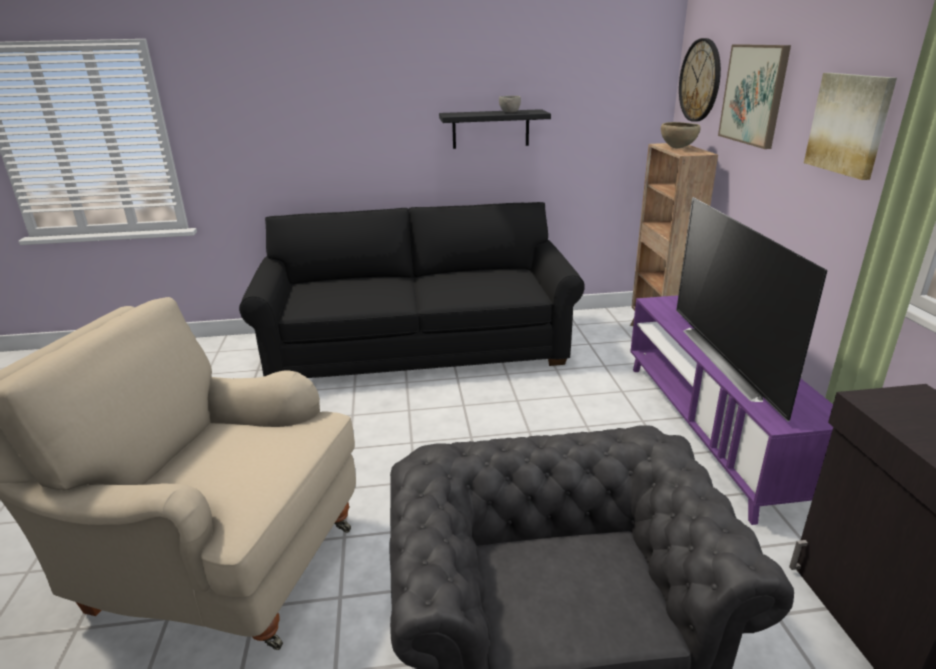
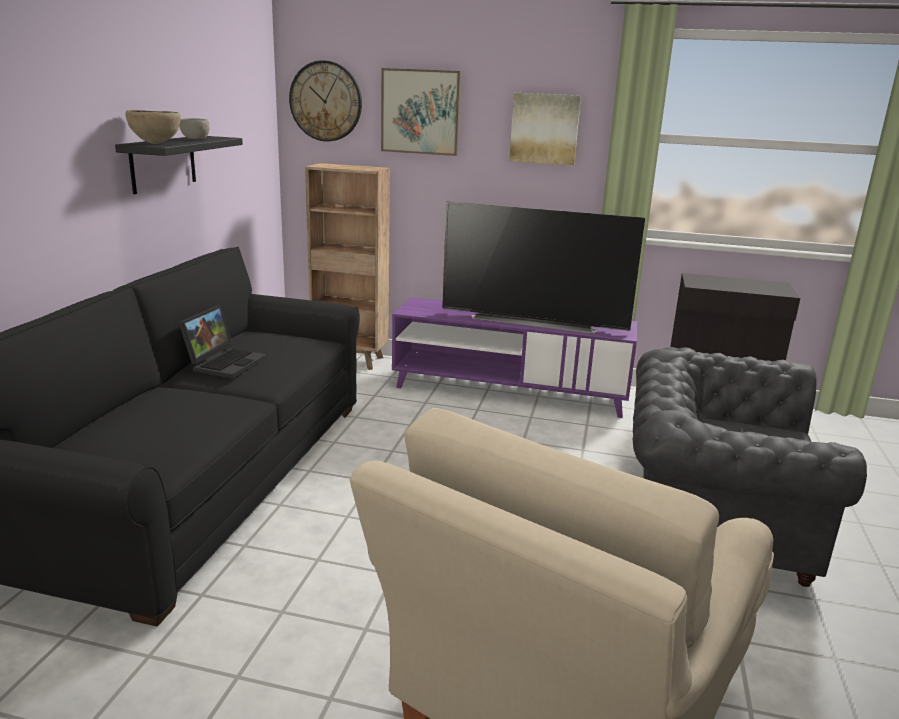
camera: 70 degrees left, 5 degrees down
brown bowl [661,122,701,148] -> brown bowl moved to [125,110,181,144]
none -> laptop [179,305,267,379]

